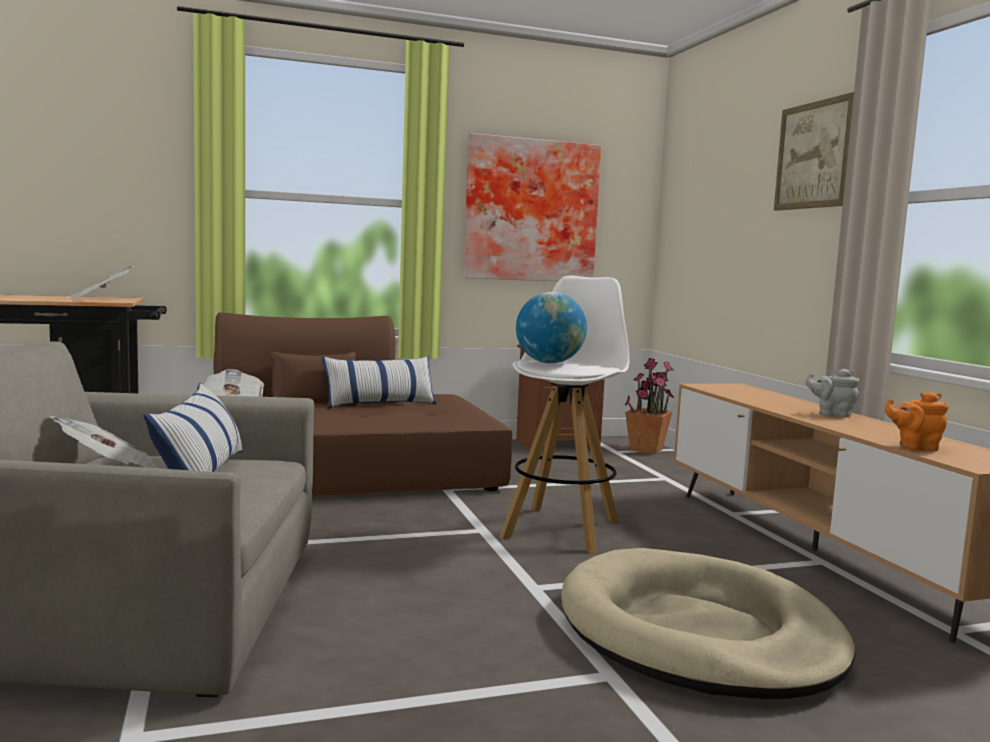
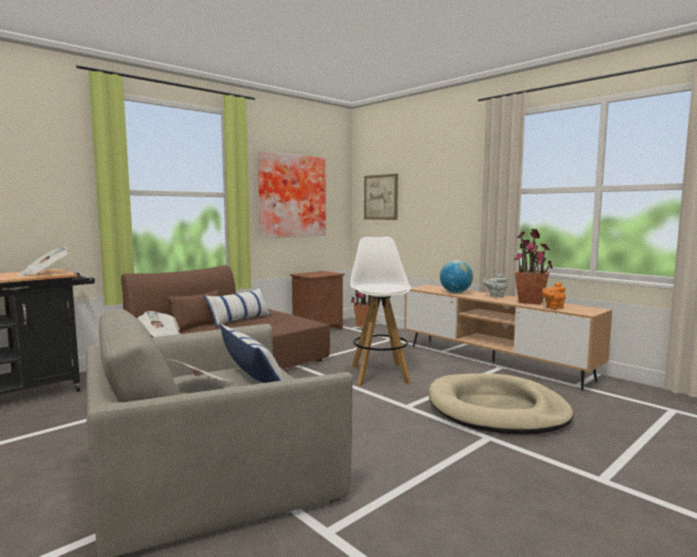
camera: 25 degrees left, 0 degrees up
globe [516,292,587,363] -> globe moved to [440,260,473,293]
picture [774,92,854,211] -> picture moved to [364,174,398,220]
none -> potted plant [514,229,553,305]

